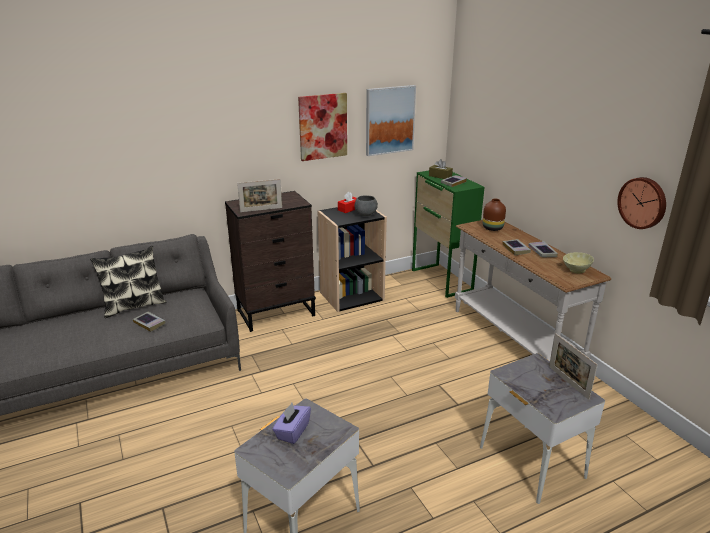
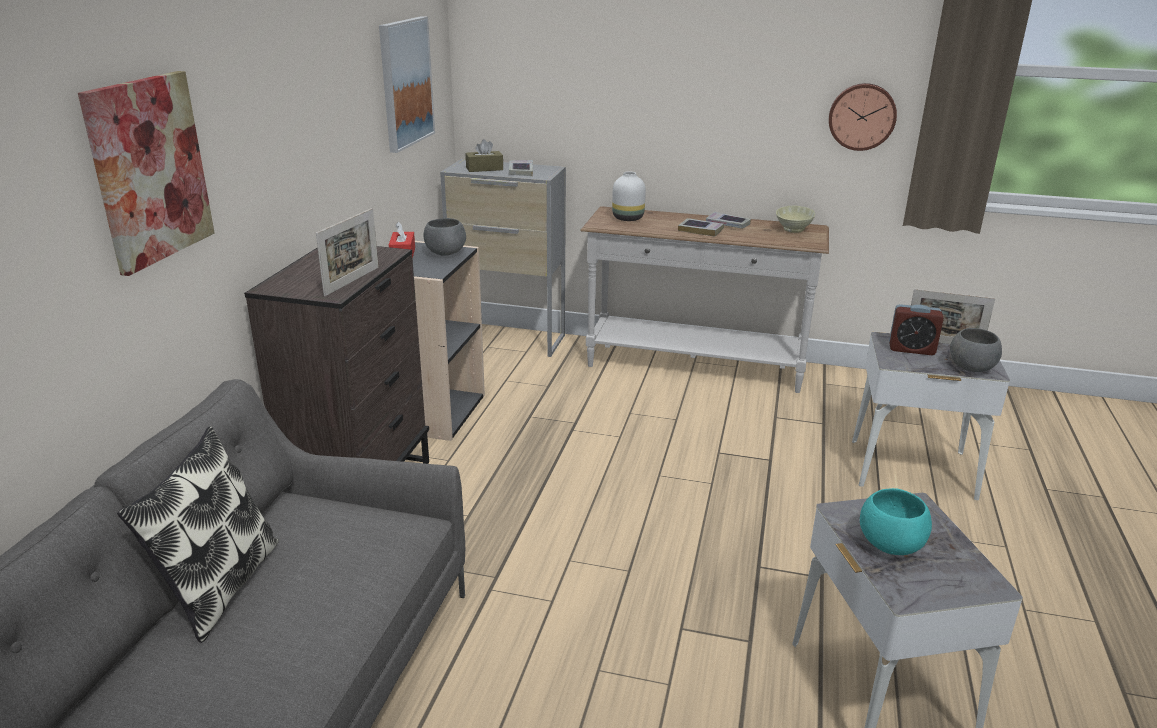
camera: 50 degrees left, 0 degrees up
book [133,312,166,332] -> none
purple tissue box [273,403,311,444] -> turquoise bowl [860,488,932,555]
picture [298,93,347,161] -> picture moved to [78,71,215,276]
green cabinet [412,171,485,298] -> grey cabinet [440,159,566,357]
brown vase [483,199,506,231] -> white vase [612,171,646,221]
none -> alarm clock [889,304,944,355]
none -> grey bowl [950,328,1002,372]

